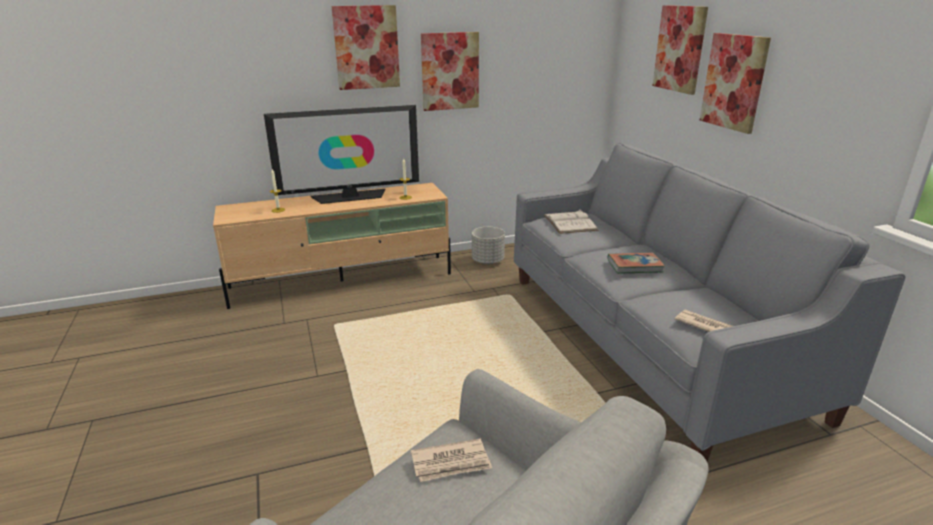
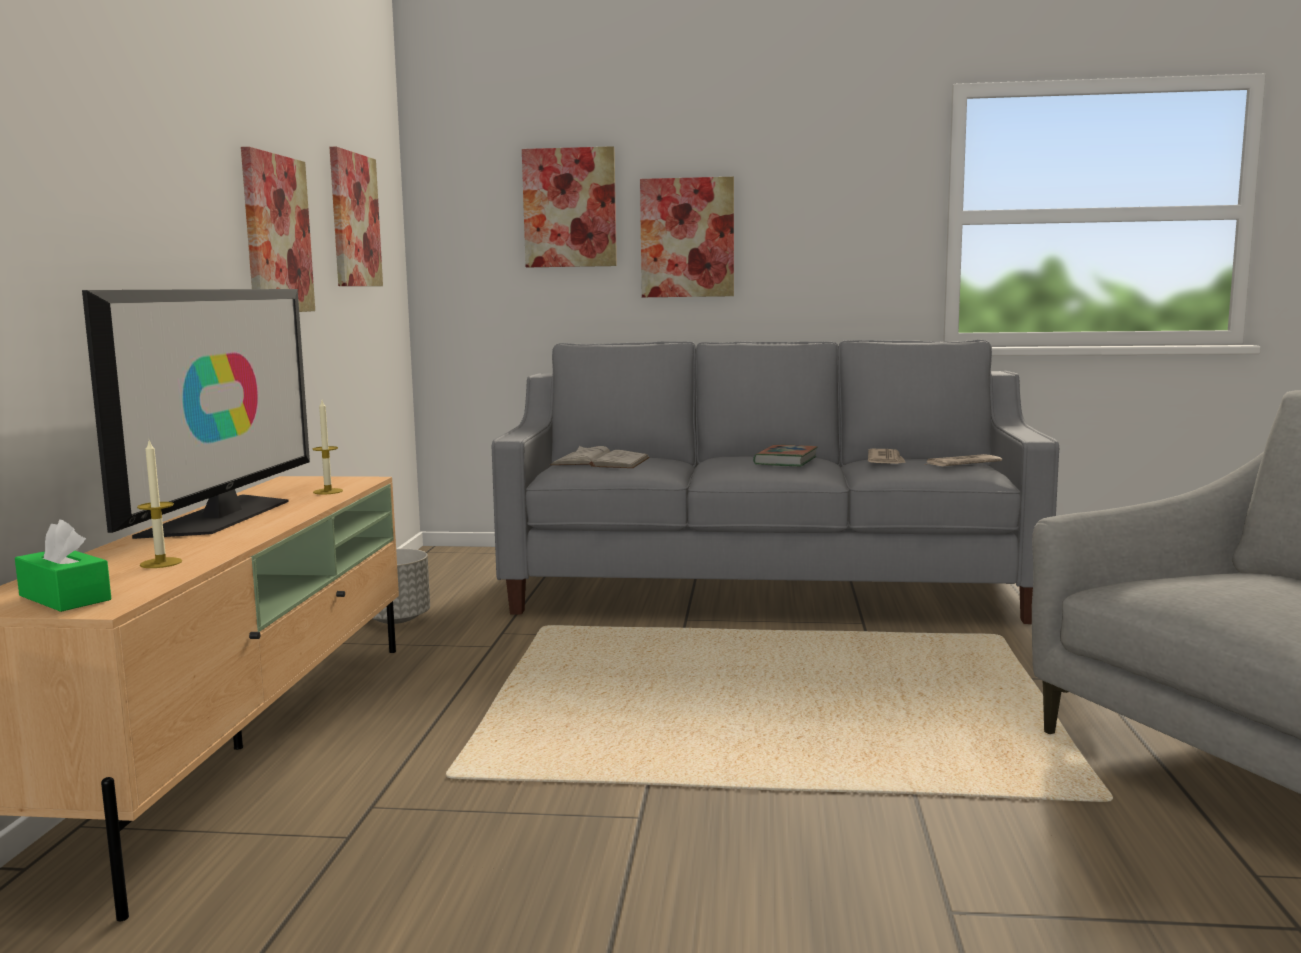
camera: 65 degrees left, 15 degrees down
picture [332,5,400,90] -> picture moved to [329,147,383,286]
newspaper [411,439,492,482] -> newspaper moved to [868,449,906,464]
none -> green tissue box [15,519,111,612]

